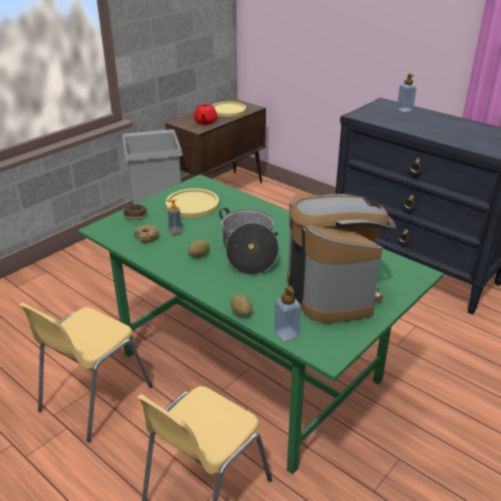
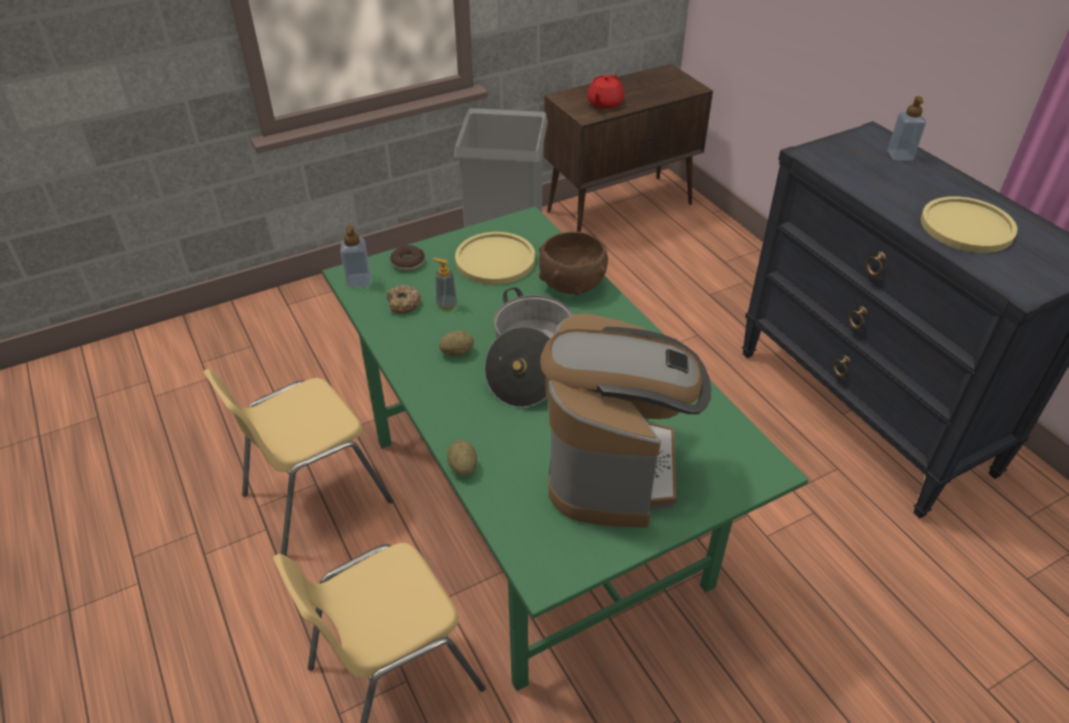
camera: 20 degrees right, 10 degrees up
yellow plate [211,102,246,117] -> yellow plate moved to [921,196,1017,253]
soap dispenser [274,286,301,342] -> soap dispenser moved to [340,225,370,288]
none -> brown bowl [539,231,608,296]

